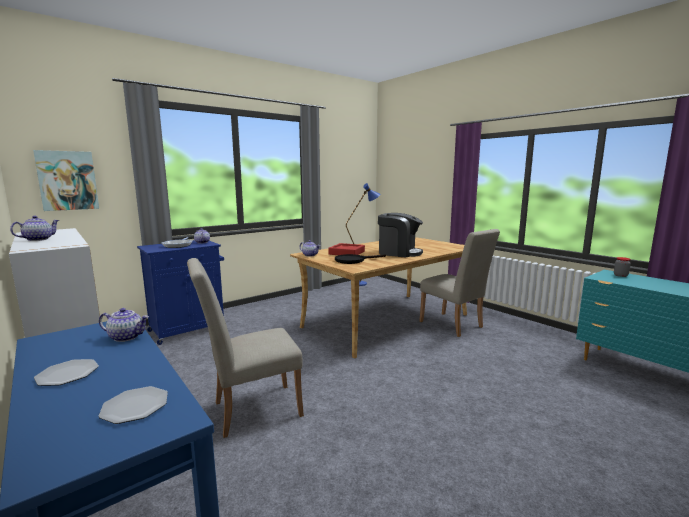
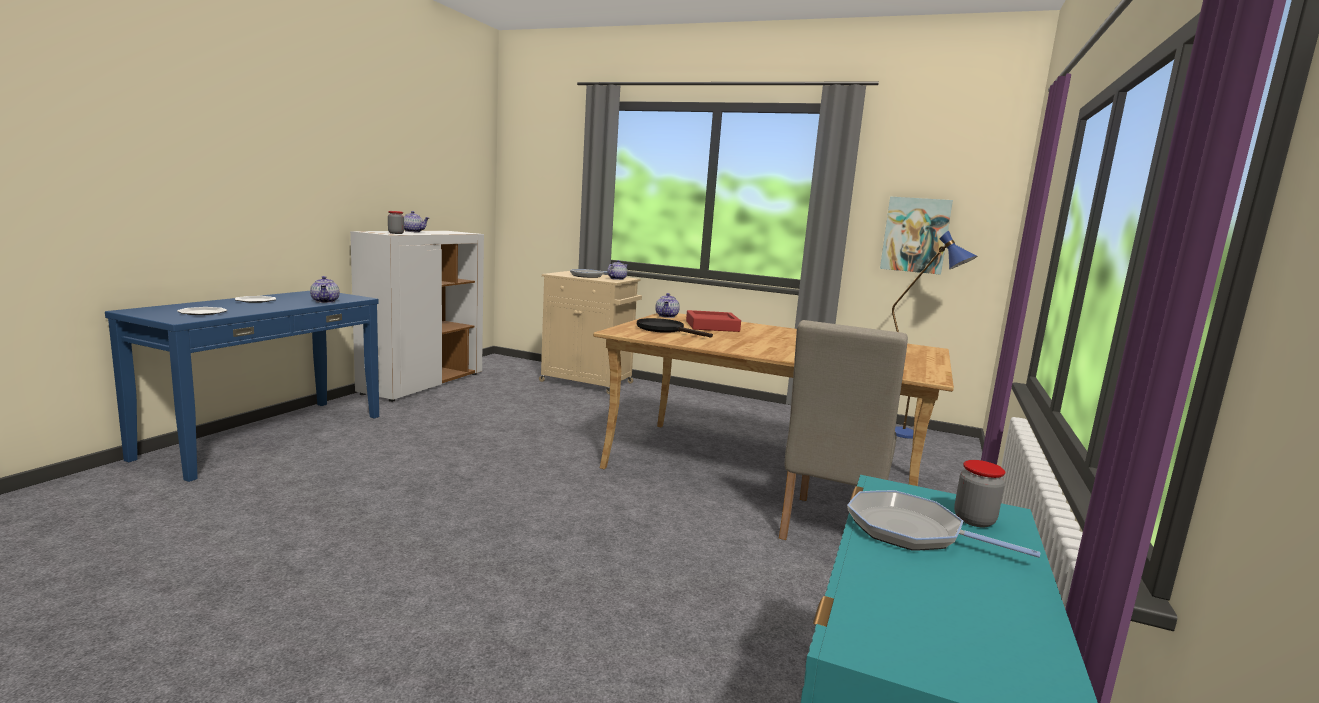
camera: 60 degrees right, 0 degrees up
picture [33,150,99,211] -> picture moved to [880,197,953,275]
blue cabinet [137,240,224,345] -> beige cabinet [539,271,642,394]
beige chair [187,258,304,438] -> none
coffee machine [378,213,423,257] -> none
none -> jar [388,211,404,234]
none -> frying pan [847,490,1041,558]

